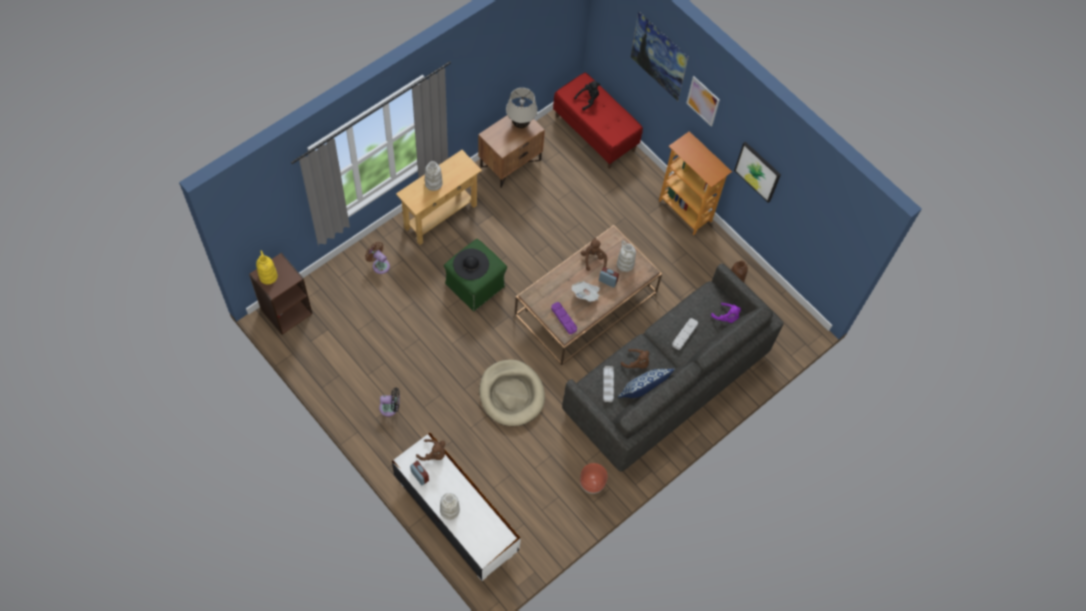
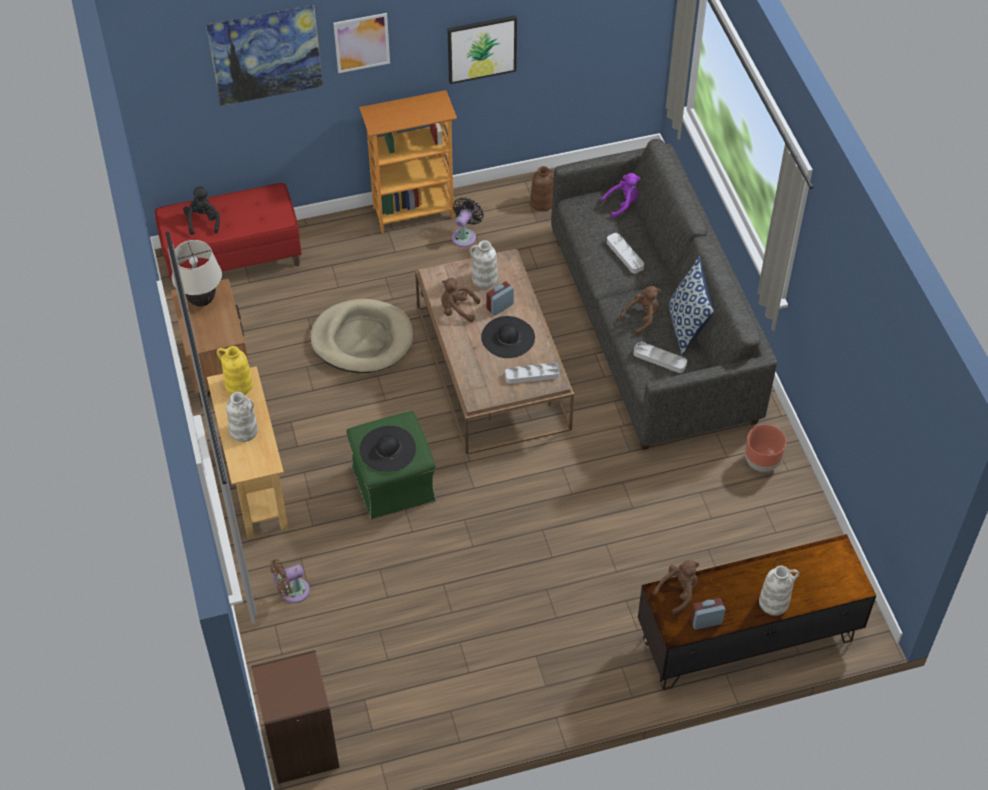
camera: 60 degrees left, 10 degrees down
yellow vase [256,250,278,284] -> yellow vase moved to [217,346,253,395]
black fan [379,388,400,417] -> black fan moved to [452,197,484,247]
white tv stand [392,433,521,581] -> brown tv stand [638,534,876,690]
beige dog bed [479,359,545,426] -> beige dog bed moved to [310,299,413,373]
purple tray [551,302,577,334] -> grey tray [505,363,559,384]
newspaper [571,281,600,302] -> black hat [481,316,535,358]

